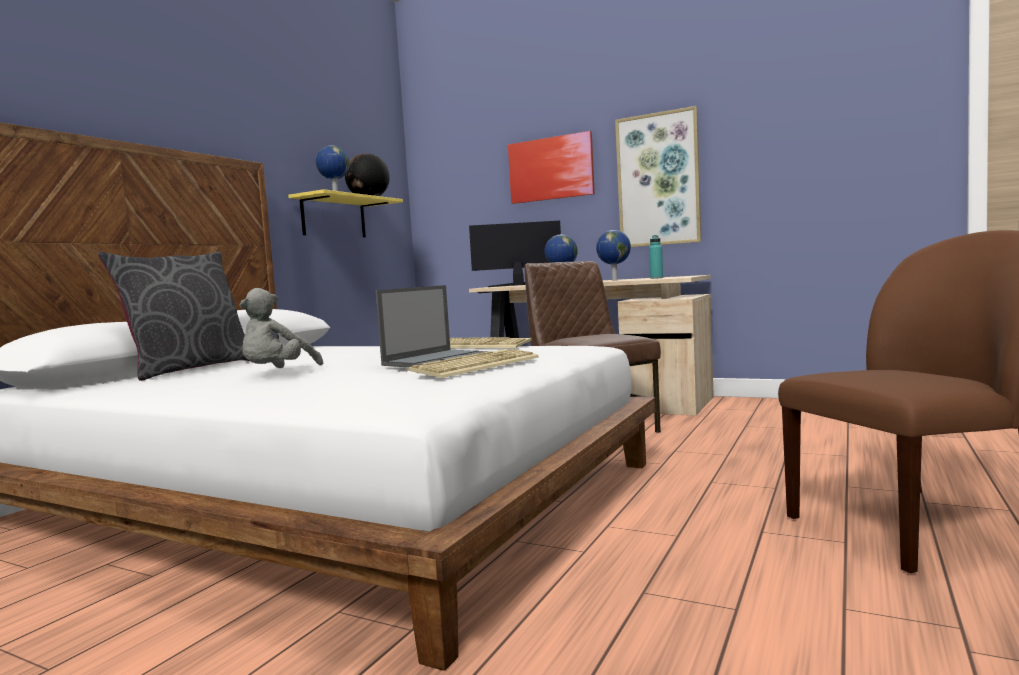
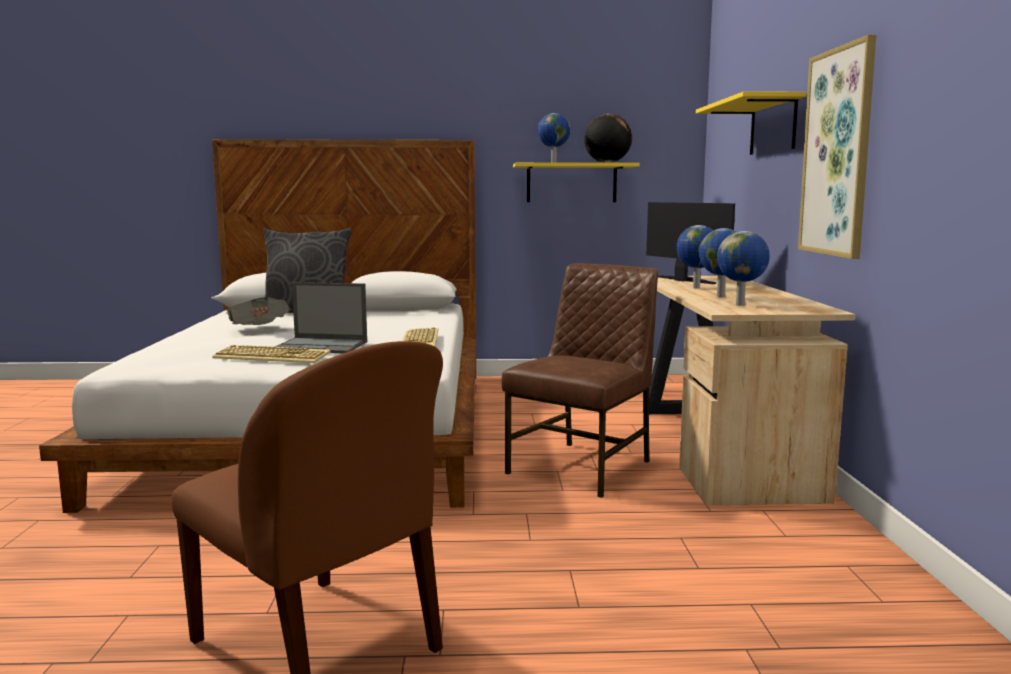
camera: 60 degrees right, 5 degrees up
grey plush toy [239,288,323,368] -> newspaper [227,297,290,325]
picture [508,131,595,204] -> yellow shelf [696,91,807,155]
turquoise bottle [649,235,663,279] -> globe [717,231,770,306]

